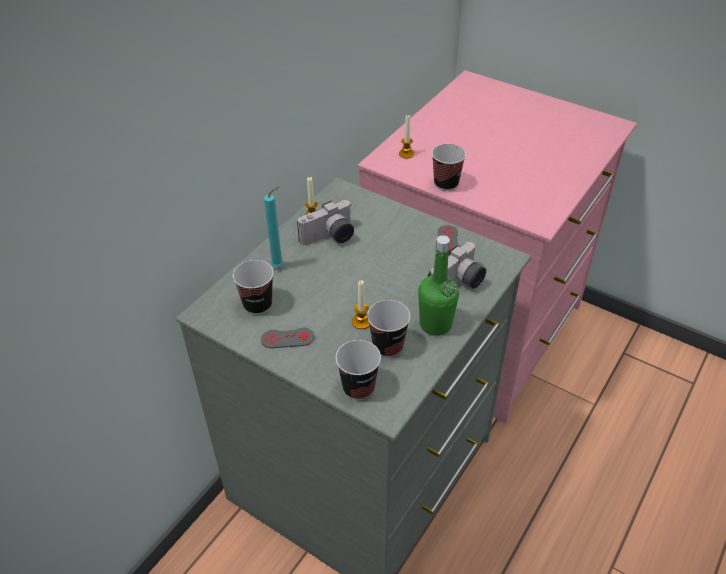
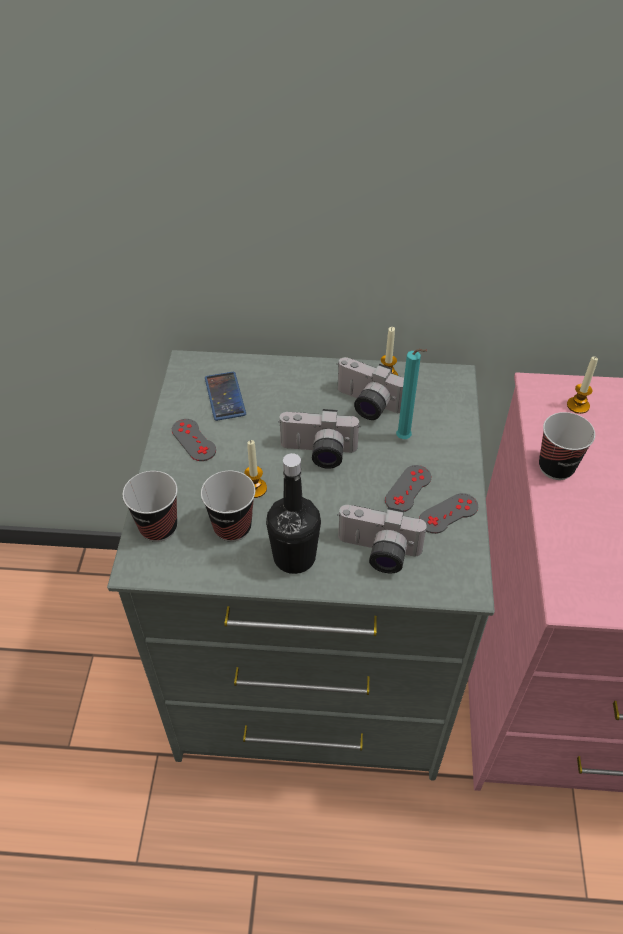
camera: 60 degrees right, 5 degrees up
cup [233,260,274,315] -> phone [205,372,246,421]
turquoise candle [264,187,283,267] -> turquoise candle moved to [396,349,427,439]
green bottle [418,235,459,336] -> black bottle [266,453,321,574]
none -> camera [278,409,361,469]
none -> grey game controller [385,465,431,512]

